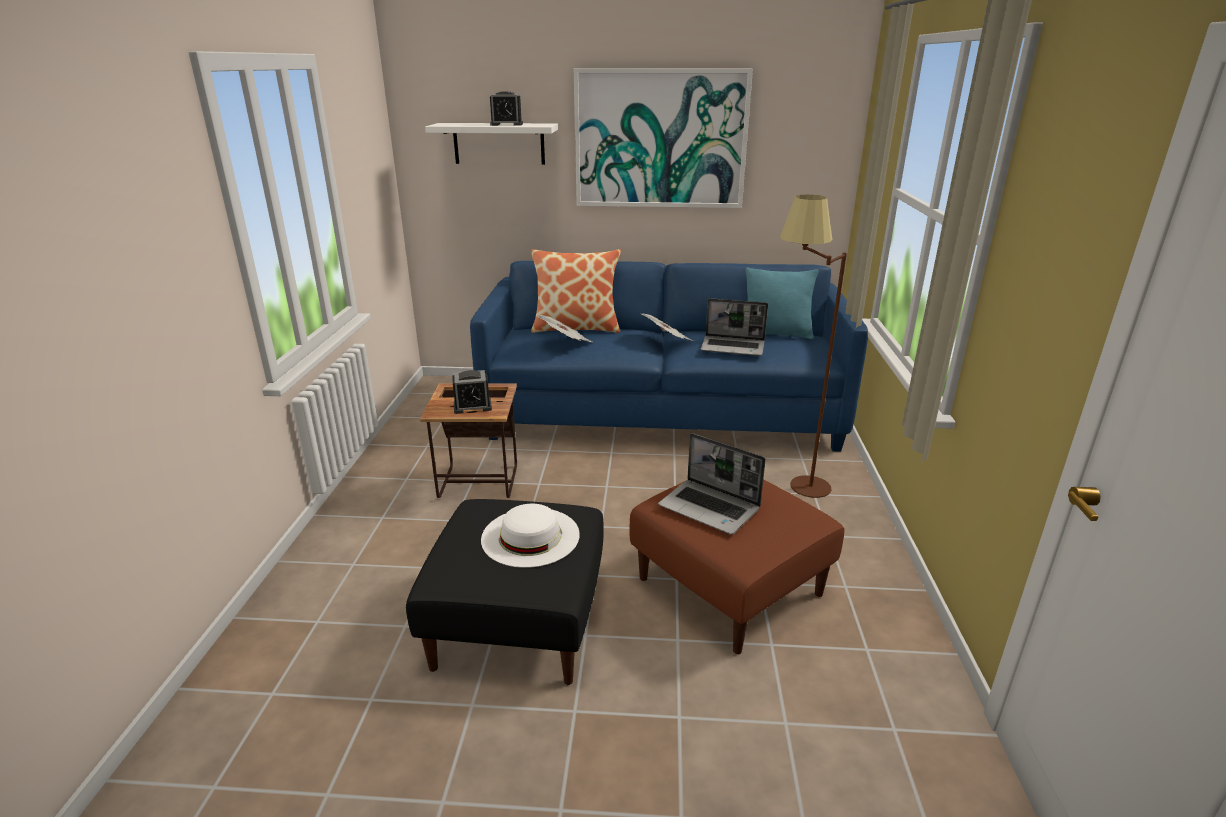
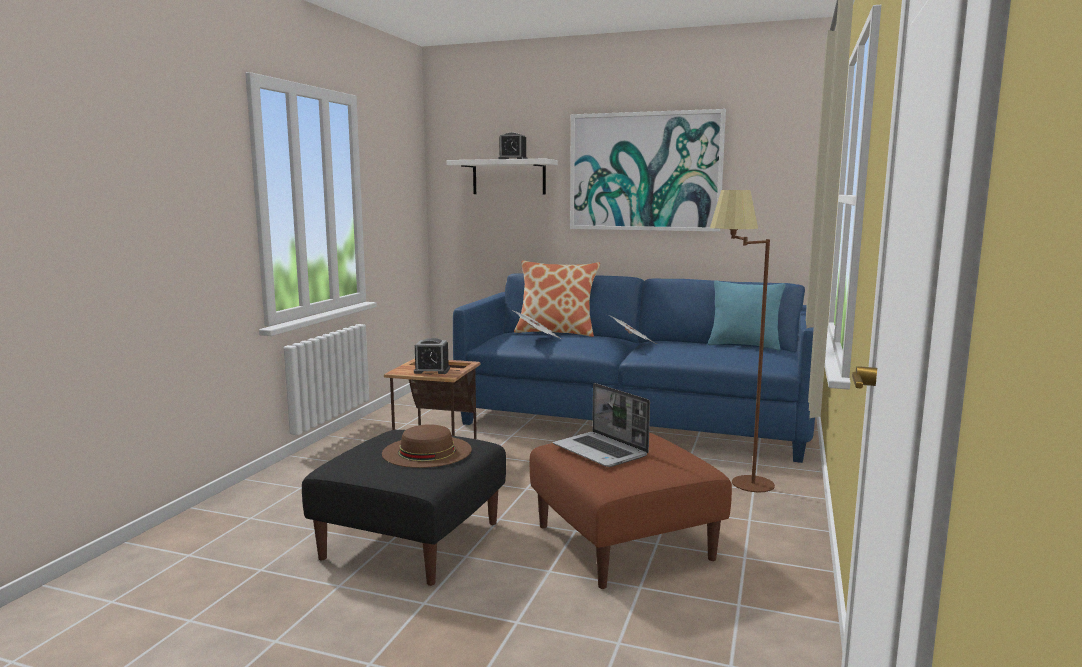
camera: 15 degrees right, 15 degrees down
white hat [481,504,580,568] -> brown hat [382,424,472,468]
laptop [700,298,768,356] -> none

